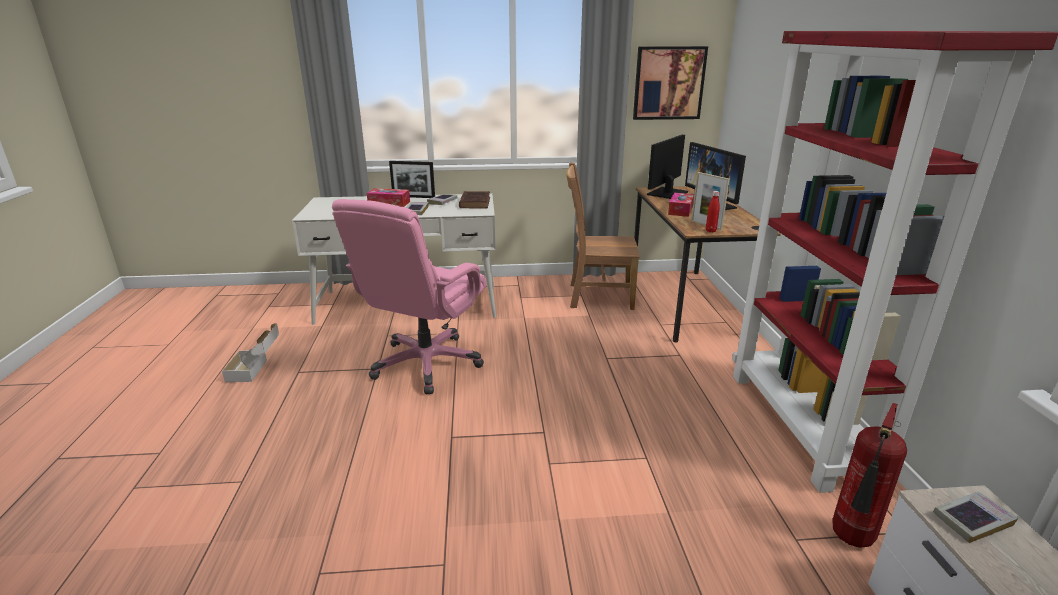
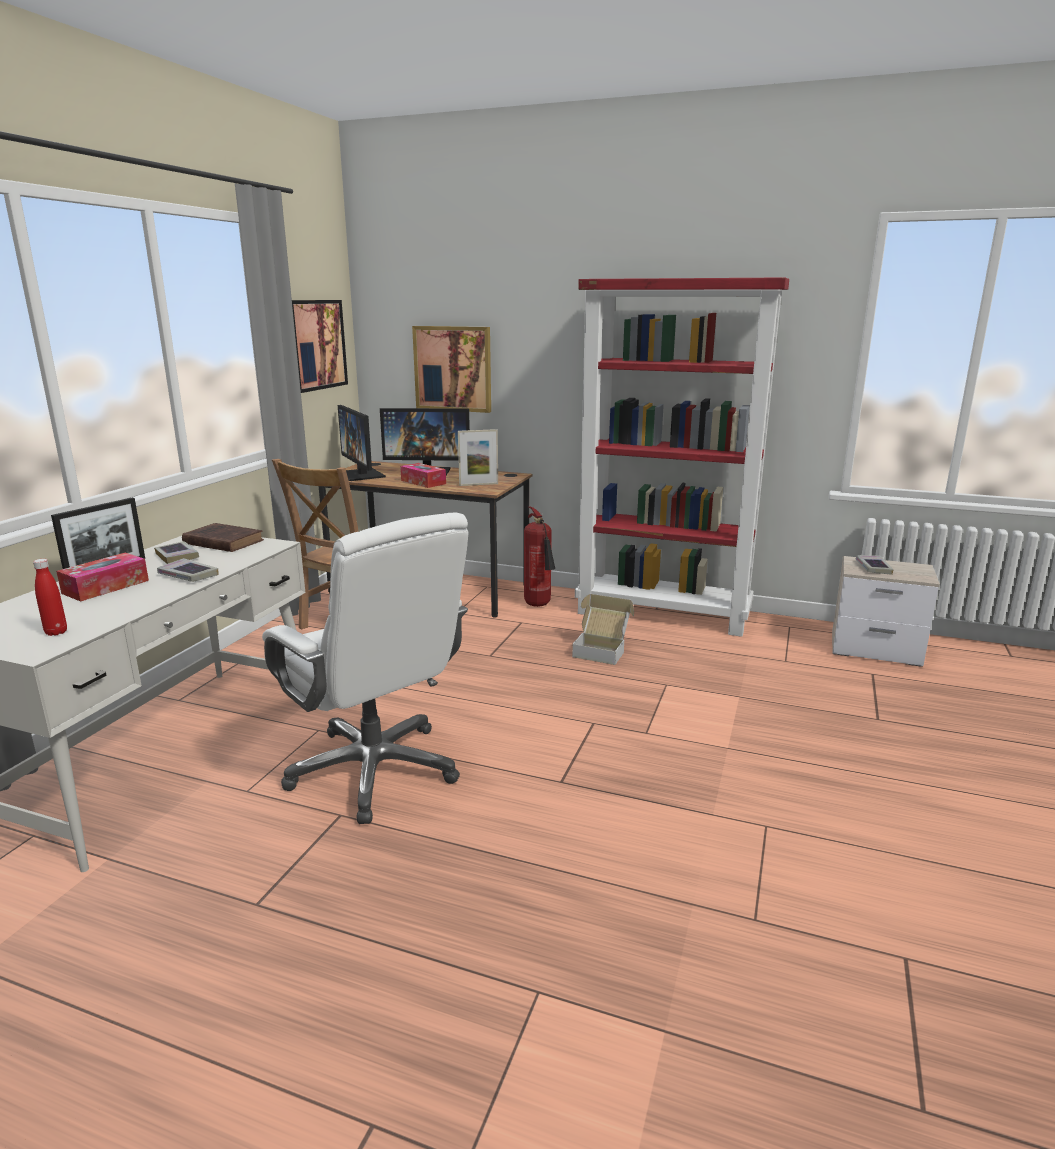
camera: 65 degrees left, 5 degrees down
cardboard box [222,323,279,382] -> cardboard box moved to [572,594,634,665]
pink office chair [332,199,487,395] -> white office chair [262,512,469,824]
red bottle [706,191,720,232] -> red bottle moved to [33,559,67,636]
fire extinguisher [833,403,907,548] -> fire extinguisher moved to [524,507,555,607]
none -> picture [412,326,491,413]

